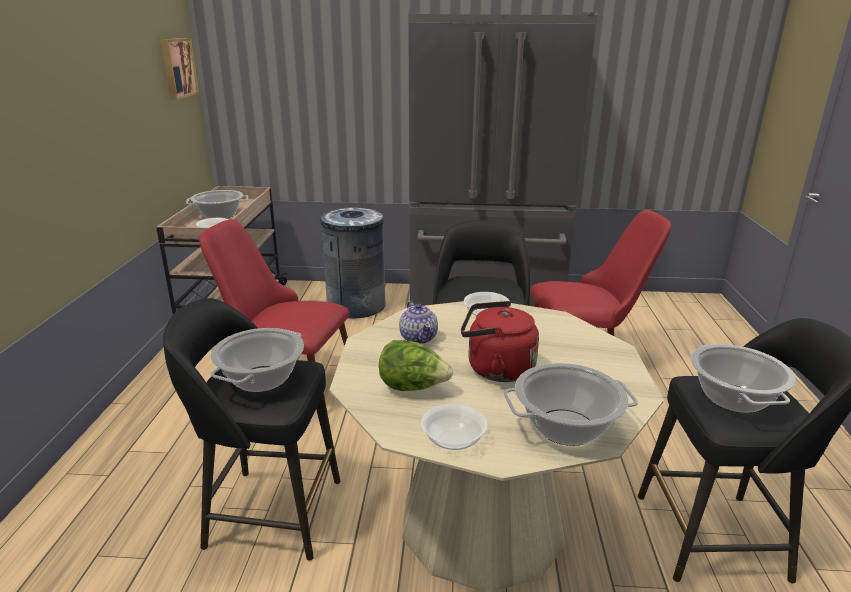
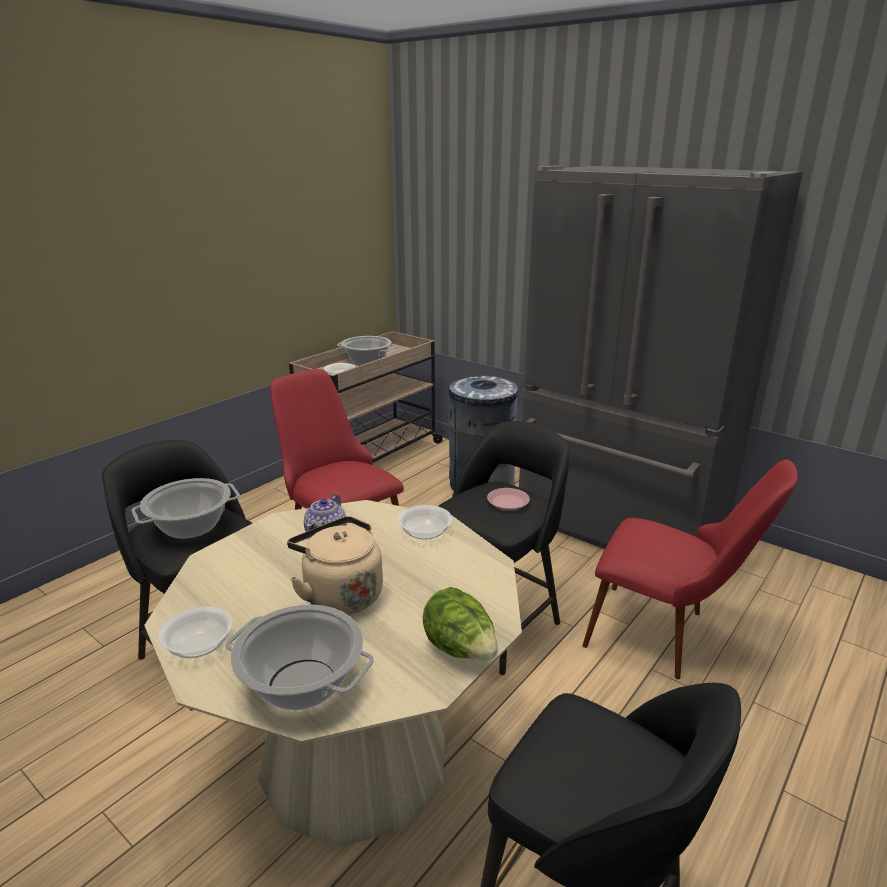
camera: 35 degrees right, 0 degrees up
picture [161,38,199,100] -> none
lettuce [379,340,453,391] -> lettuce moved to [423,587,498,660]
red kettle [461,301,539,382] -> beige kettle [287,516,383,615]
cooking pot [691,344,796,413] -> none
none -> pink plate [487,488,530,511]

